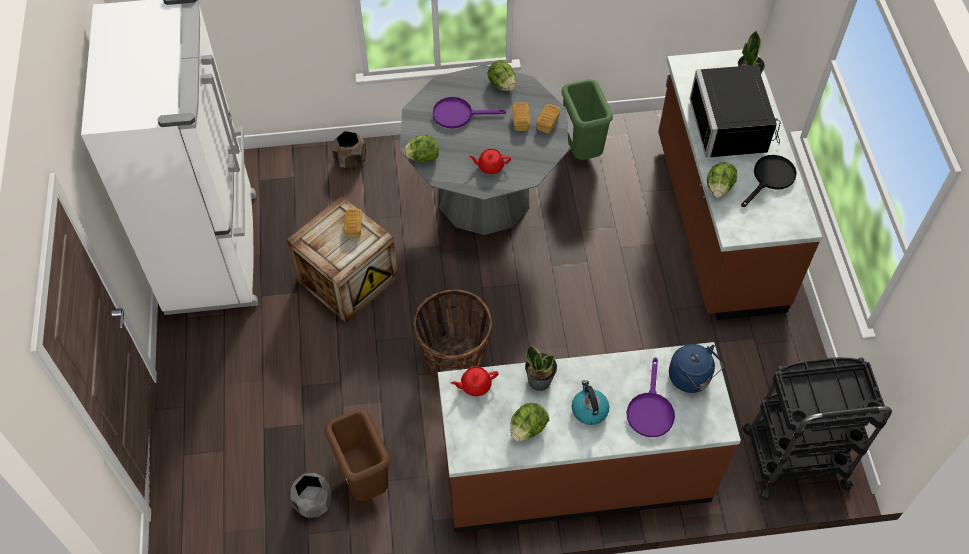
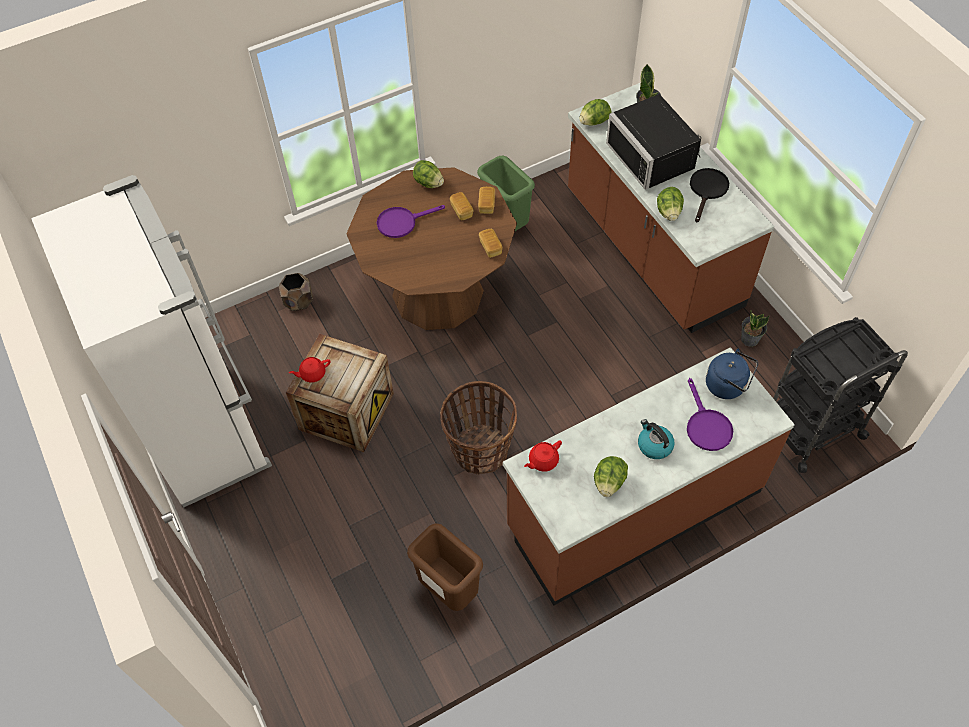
camera: 20 degrees left, 0 degrees up
grey planter [290,473,332,518] -> none
bread [344,209,362,238] -> bread moved to [479,229,503,258]
grey dining table [400,65,569,235] -> brown dining table [347,167,517,330]
lettuce [404,135,439,162] -> lettuce moved to [579,99,612,125]
red teapot [468,149,511,174] -> red teapot moved to [289,357,330,382]
potted plant [525,346,557,391] -> potted plant moved to [741,310,770,347]

